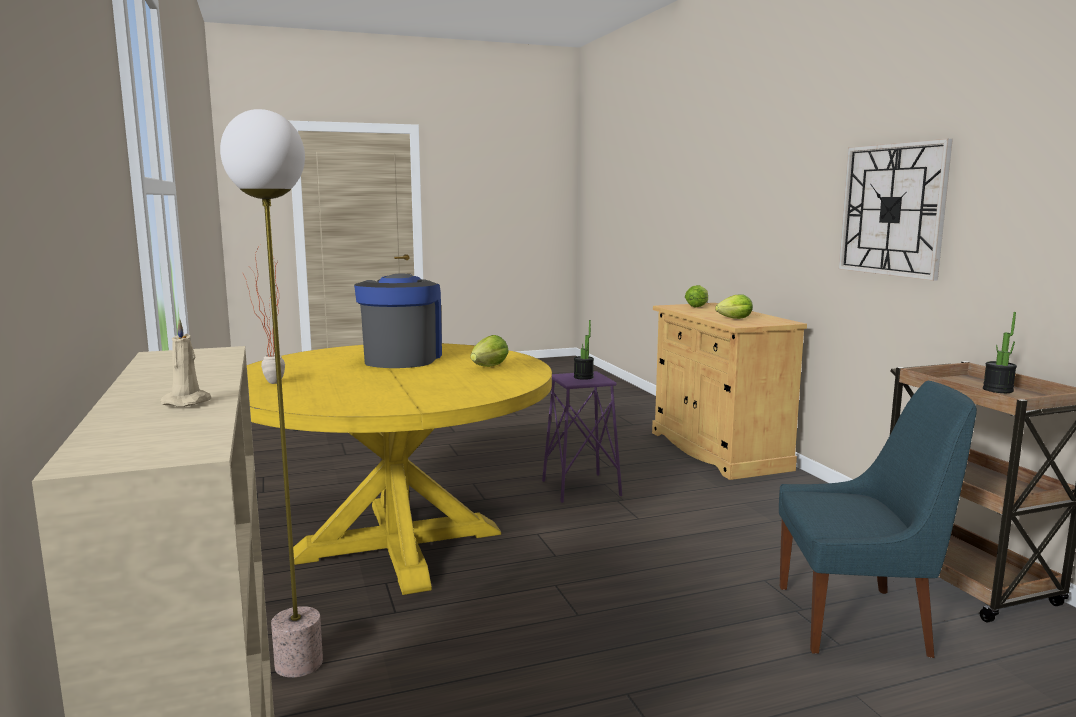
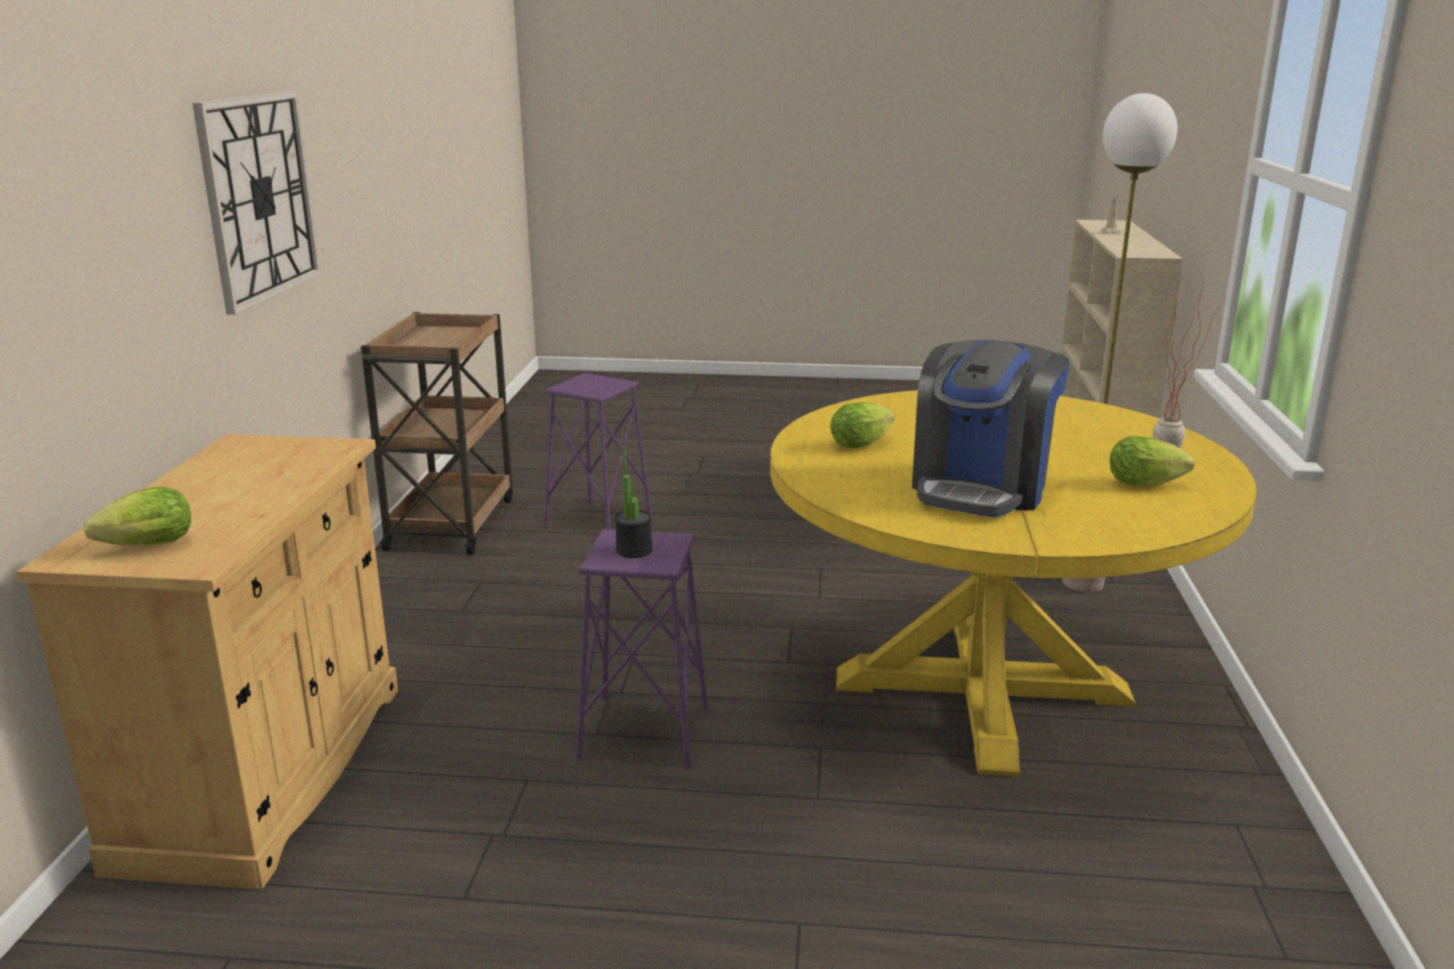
camera: 155 degrees left, 10 degrees up
lettuce [715,294,753,319] -> lettuce moved to [1110,436,1195,486]
blue chair [779,381,977,658] -> purple stool [544,373,652,529]
potted plant [983,312,1017,393] -> none

